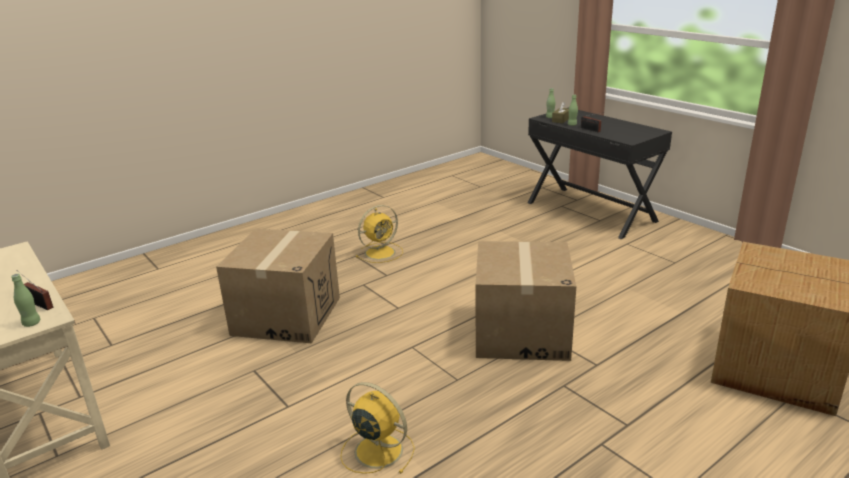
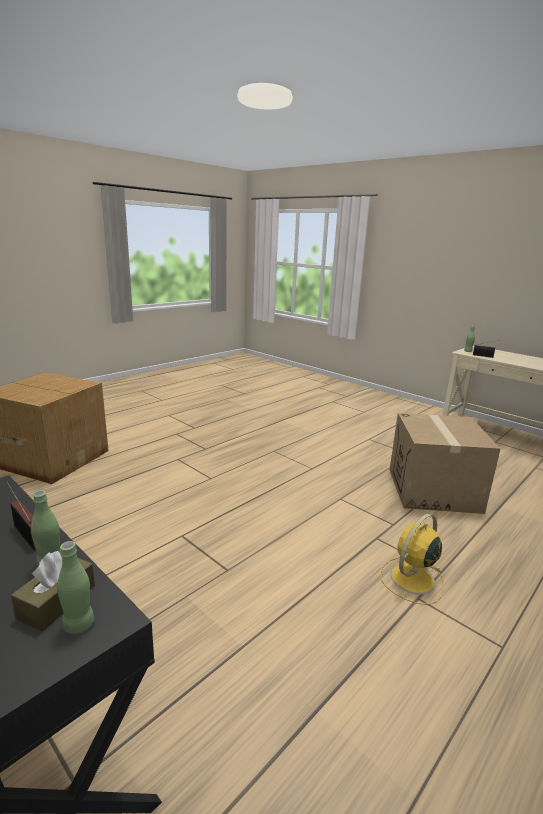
camera: 170 degrees right, 5 degrees down
yellow fan [341,382,415,474] -> none
cardboard box [475,241,576,361] -> none

